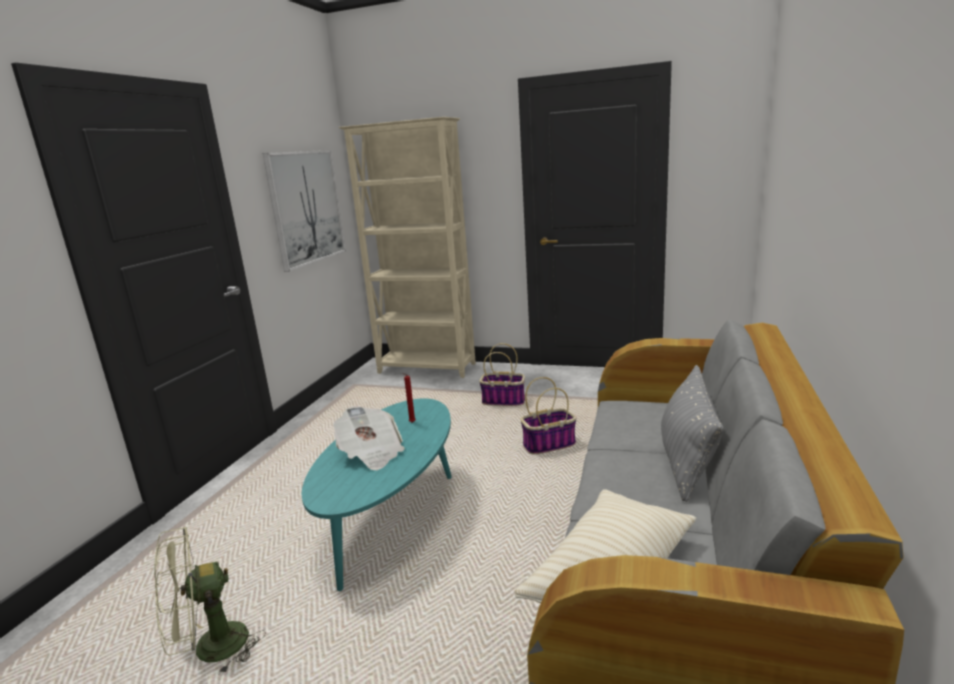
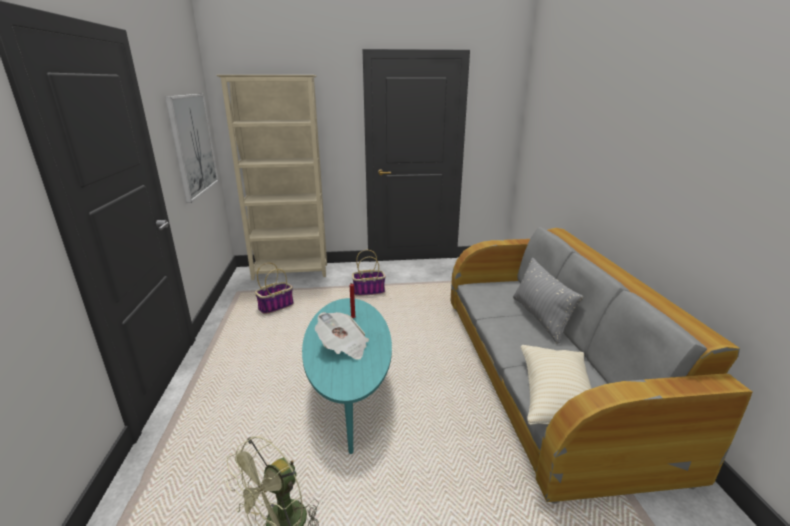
camera: 25 degrees left, 5 degrees up
basket [521,377,576,455] -> basket moved to [255,263,294,314]

